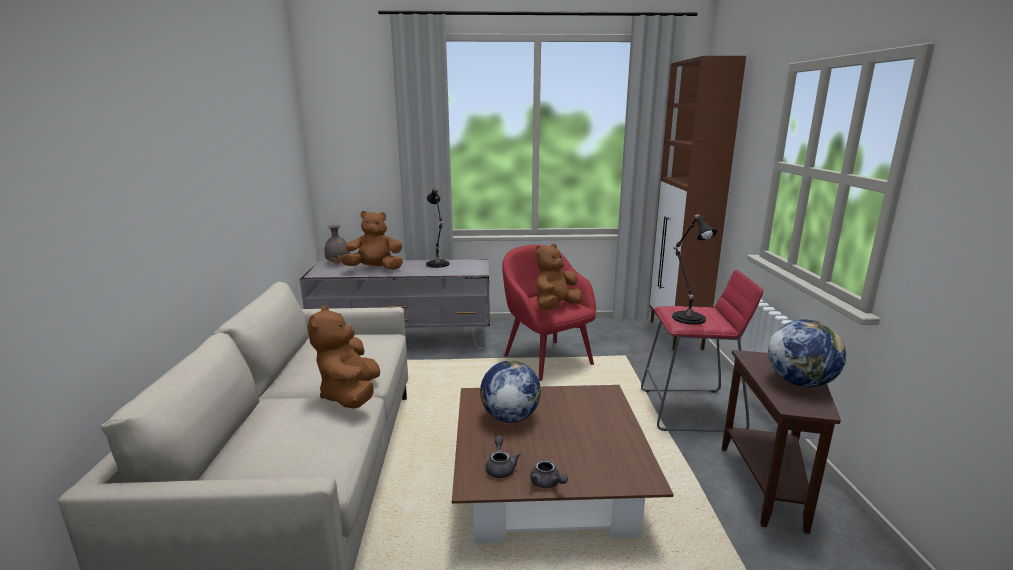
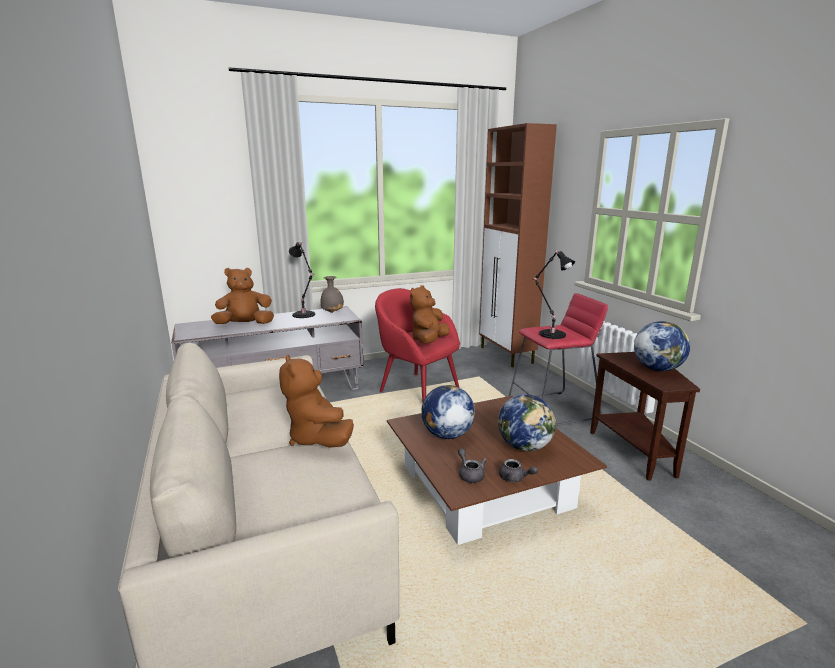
camera: 20 degrees left, 0 degrees up
grey vase [325,225,350,264] -> grey vase moved to [320,276,344,313]
none -> globe [498,394,556,451]

